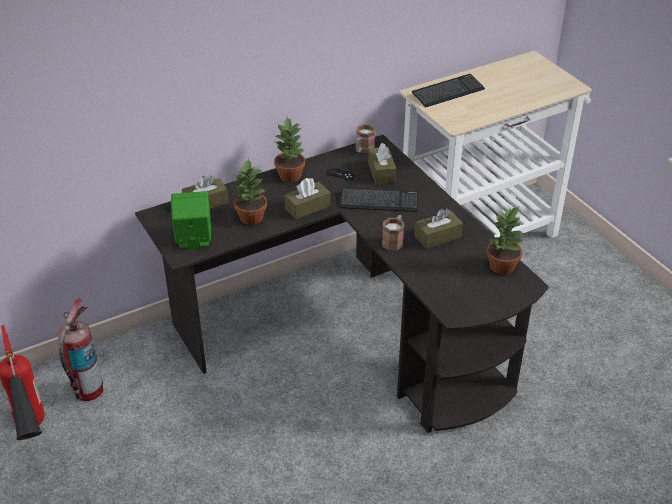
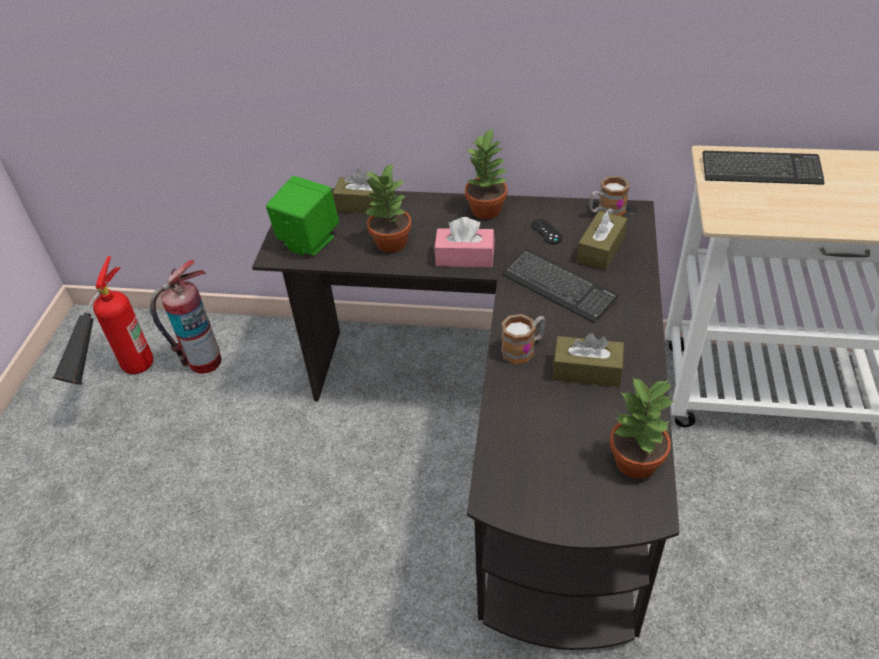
camera: 40 degrees right, 5 degrees up
brown tissue box [284,178,330,219] -> pink tissue box [435,217,495,267]

